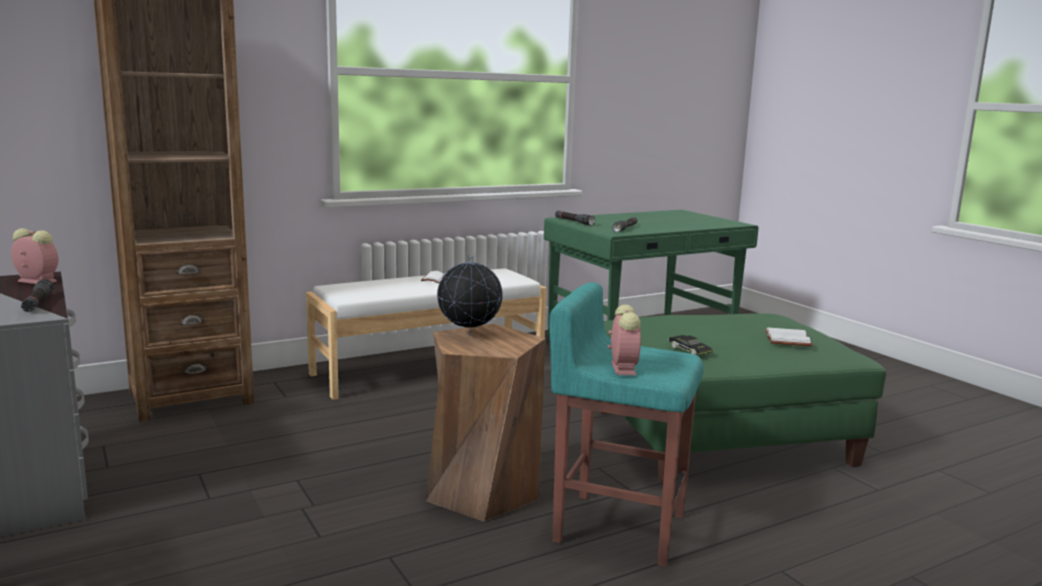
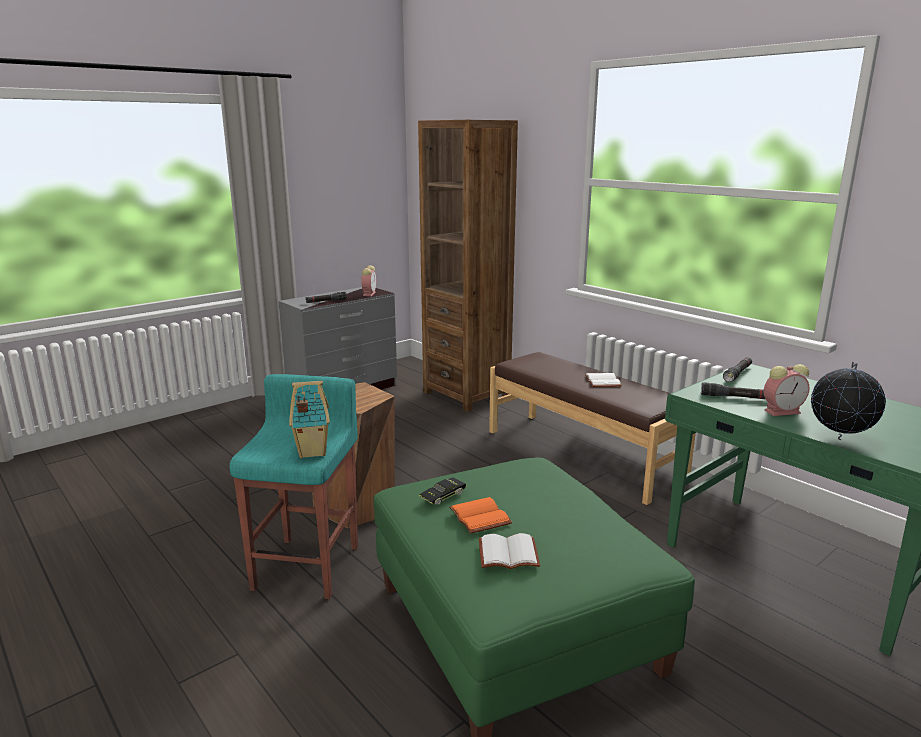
camera: 80 degrees right, 5 degrees up
white bench [306,268,547,400] -> brown bench [489,352,696,505]
globe [437,255,503,336] -> globe moved to [811,362,886,440]
alarm clock [608,305,641,375] -> alarm clock moved to [764,364,810,416]
none -> toy house [289,381,330,458]
none -> orange book [449,497,512,534]

